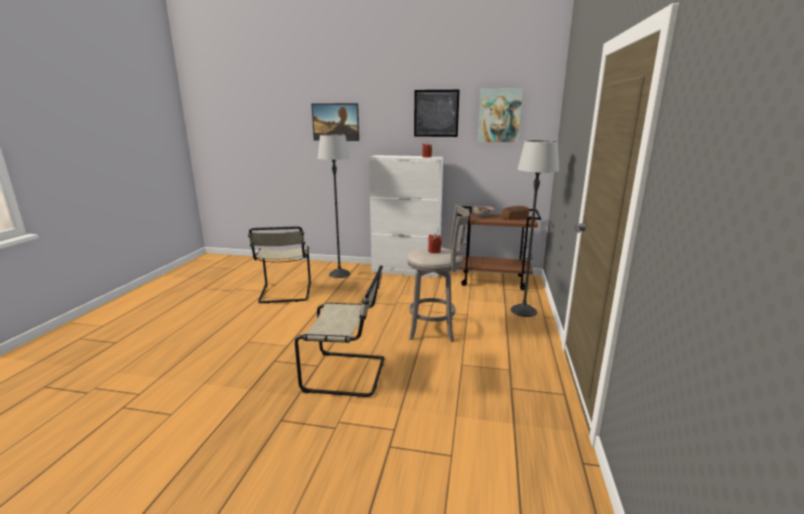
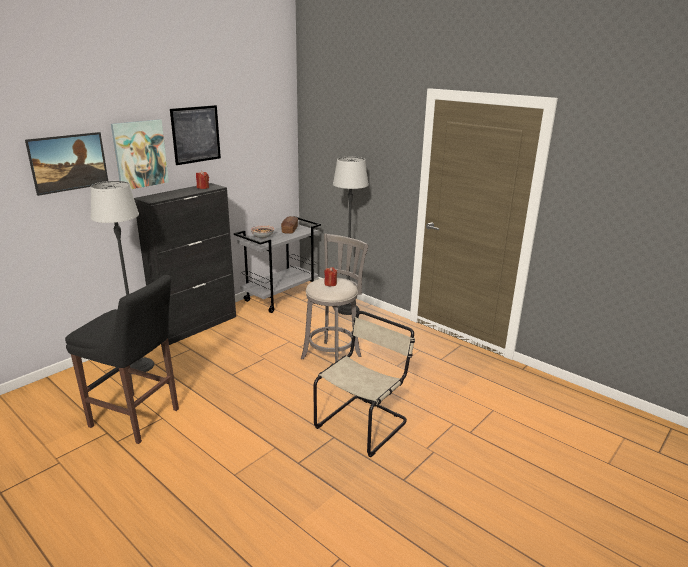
camera: 60 degrees left, 5 degrees up
beige chair [248,226,311,304] -> black stool [65,275,179,444]
white cabinet [369,155,443,277] -> black cabinet [134,183,236,345]
brown cart [458,206,541,290] -> grey cart [234,216,321,313]
picture [477,88,523,142] -> picture moved to [111,119,169,189]

